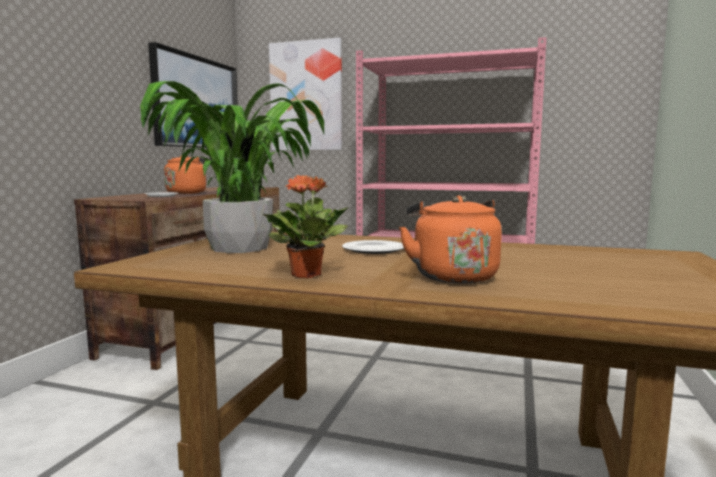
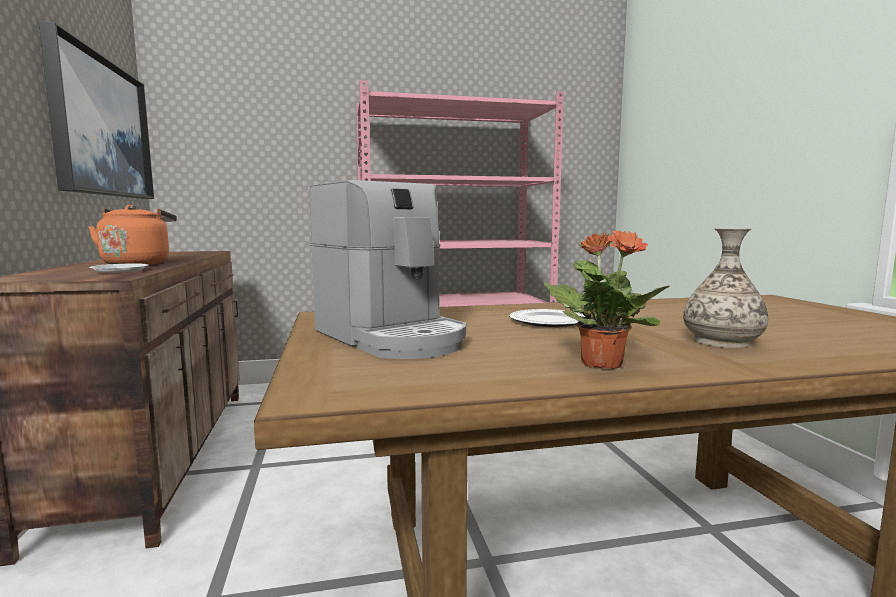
camera: 30 degrees left, 0 degrees up
potted plant [140,81,324,253] -> coffee machine [309,180,466,359]
picture [269,38,342,150] -> none
orange kettle [399,195,502,283] -> vase [683,228,768,348]

